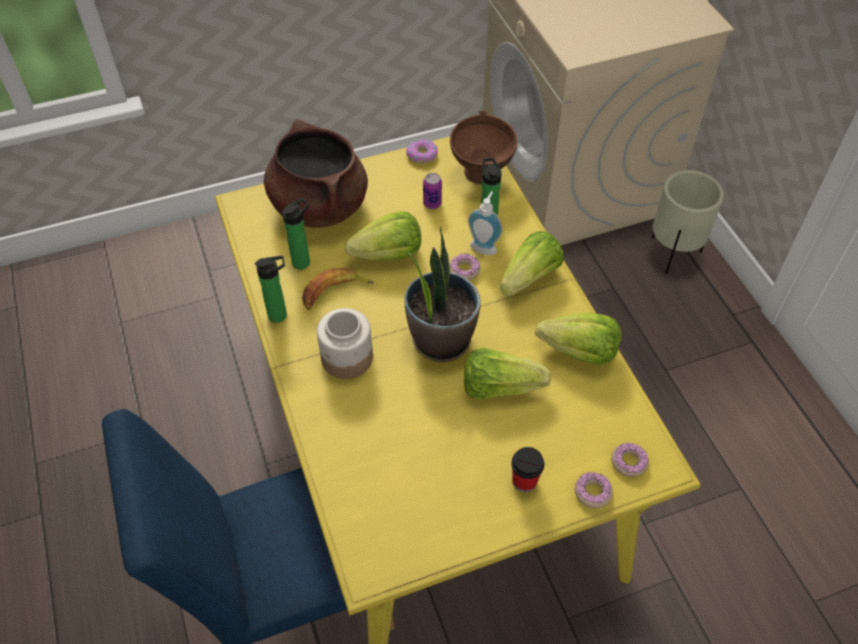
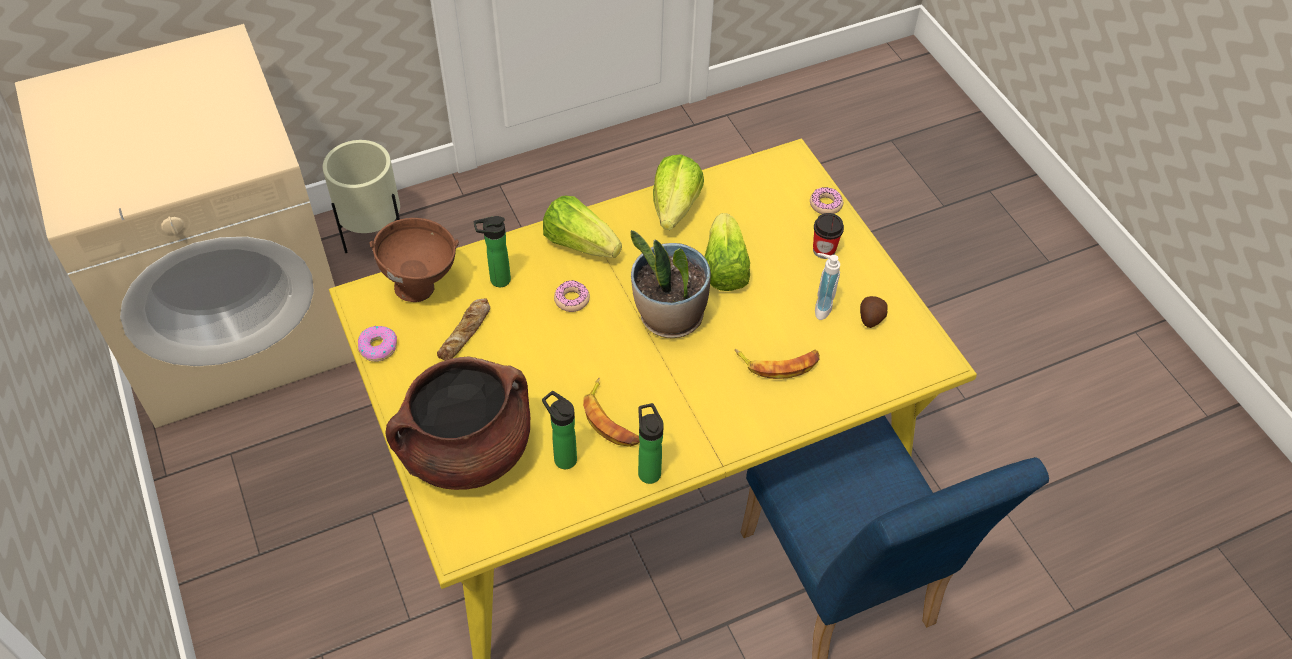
camera: 95 degrees left, 0 degrees up
jar [317,308,373,379] -> none
lettuce [345,211,421,260] -> none
can [423,173,442,209] -> bread [437,298,490,361]
soap dispenser [468,191,503,255] -> soap dispenser moved to [815,253,840,320]
donut [611,443,649,477] -> none
none -> banana [735,349,820,379]
none -> potato [860,296,888,328]

